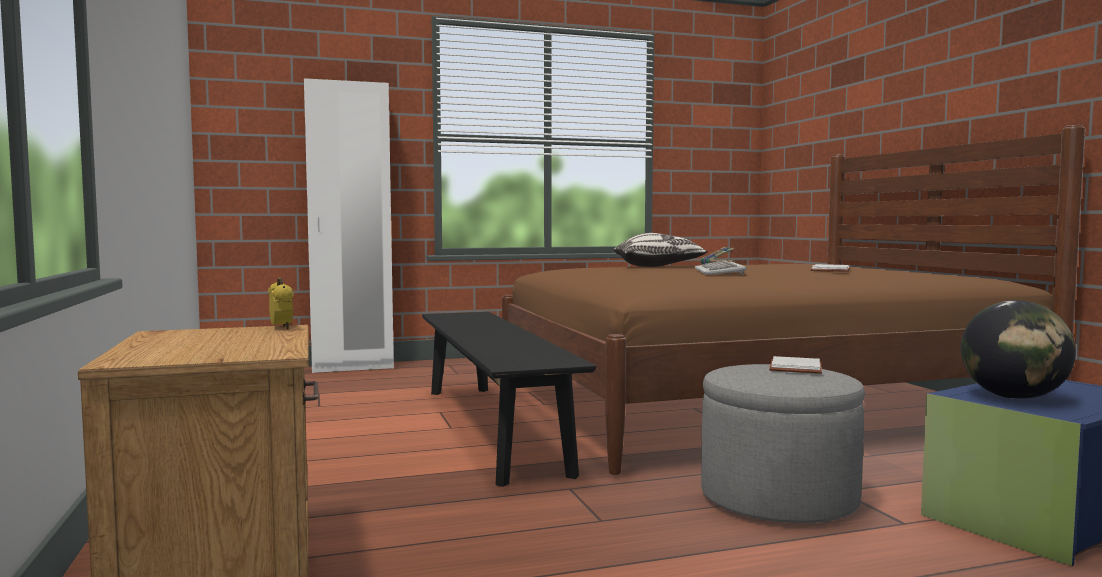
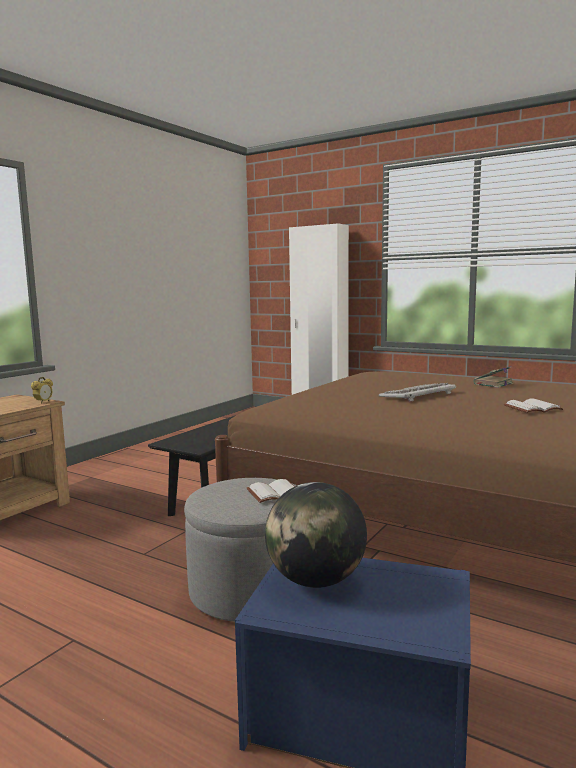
camera: 50 degrees right, 5 degrees up
pillow [614,233,708,267] -> none

